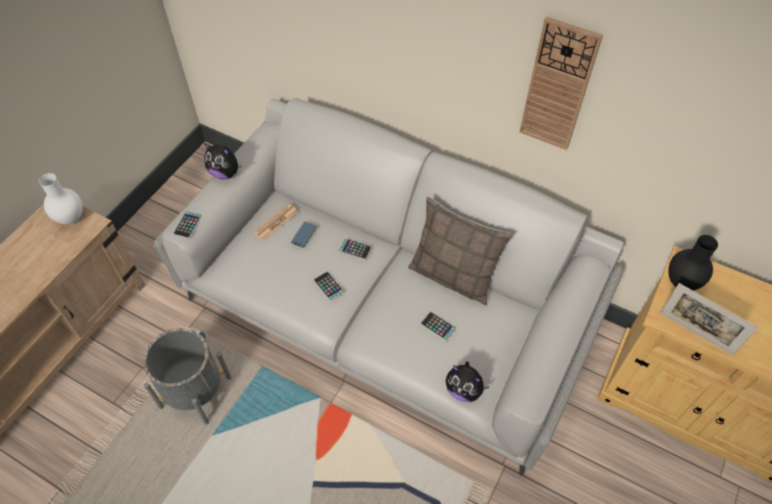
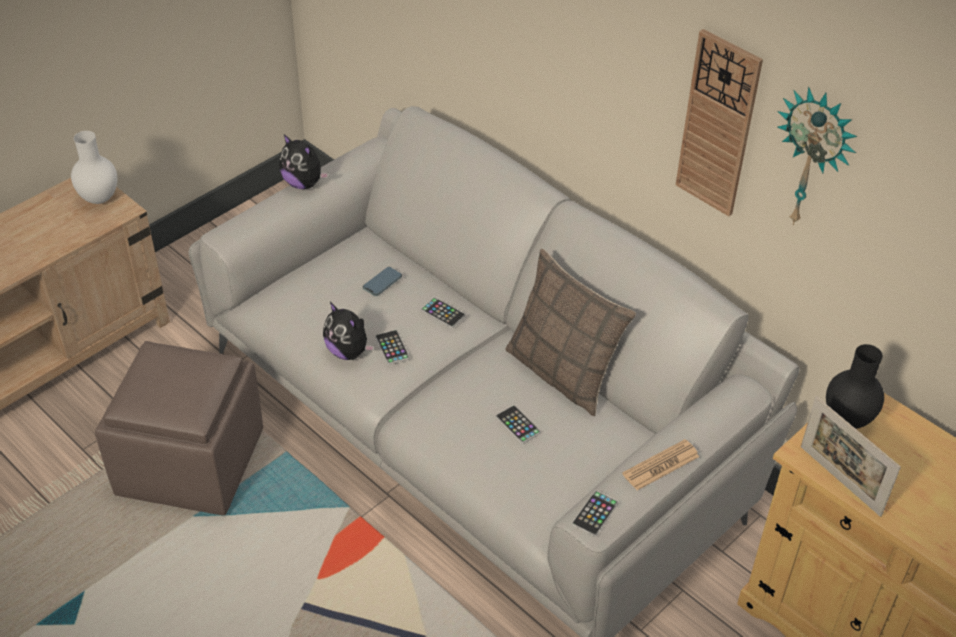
camera: 15 degrees right, 10 degrees down
grey planter [143,328,231,425] -> brown ottoman [95,341,263,515]
phone [173,211,202,239] -> phone moved to [572,490,618,536]
newspaper [253,204,298,241] -> newspaper moved to [622,439,699,490]
plush toy [446,362,490,402] -> plush toy moved to [323,302,375,360]
none -> wall clock [777,87,857,225]

